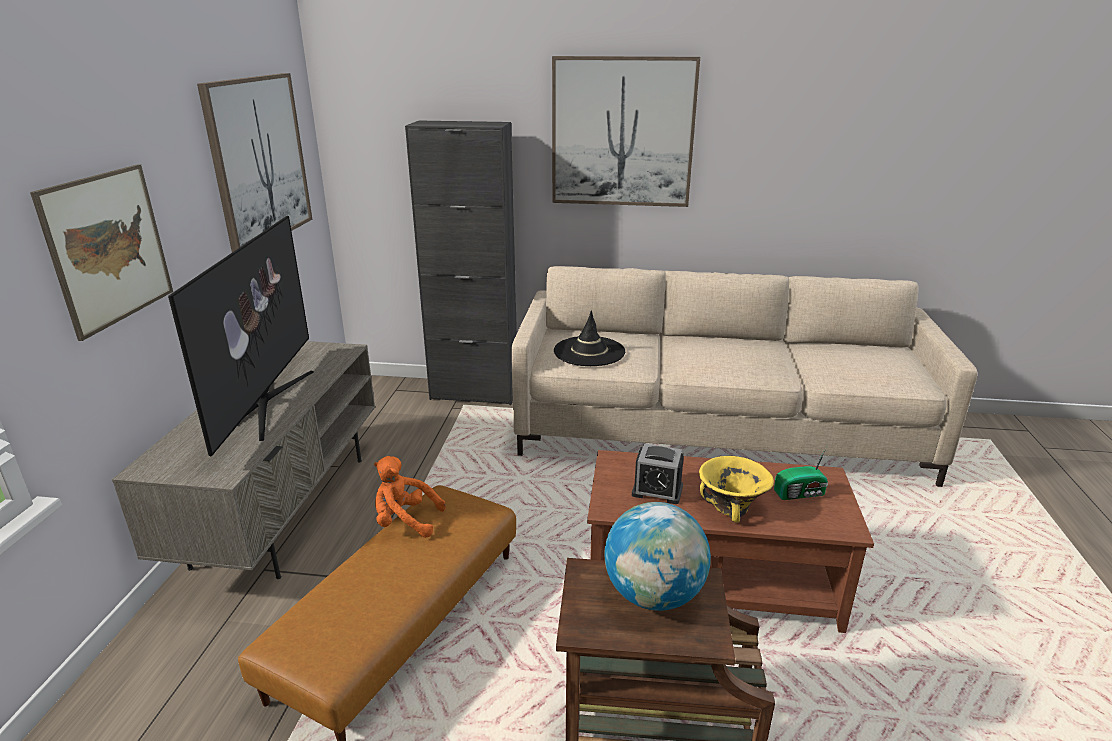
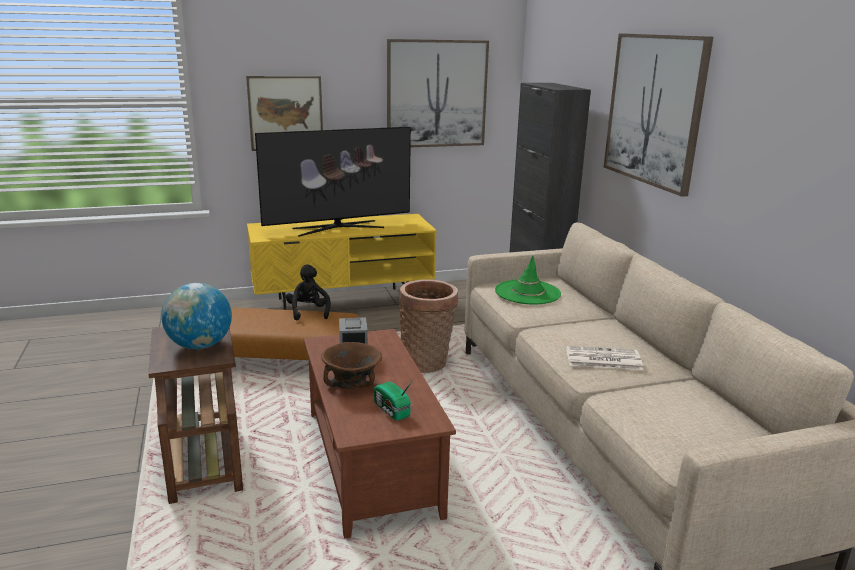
camera: 65 degrees right, 5 degrees down
grey tv stand [112,341,375,579] -> yellow tv stand [247,214,437,310]
orange plush toy [374,456,446,538] -> black plush toy [286,264,331,320]
black hat [554,310,625,366] -> green hat [495,255,561,305]
yellow bowl [699,456,774,523] -> brown bowl [321,342,382,389]
none -> basket [399,279,458,373]
none -> newspaper [566,346,643,370]

